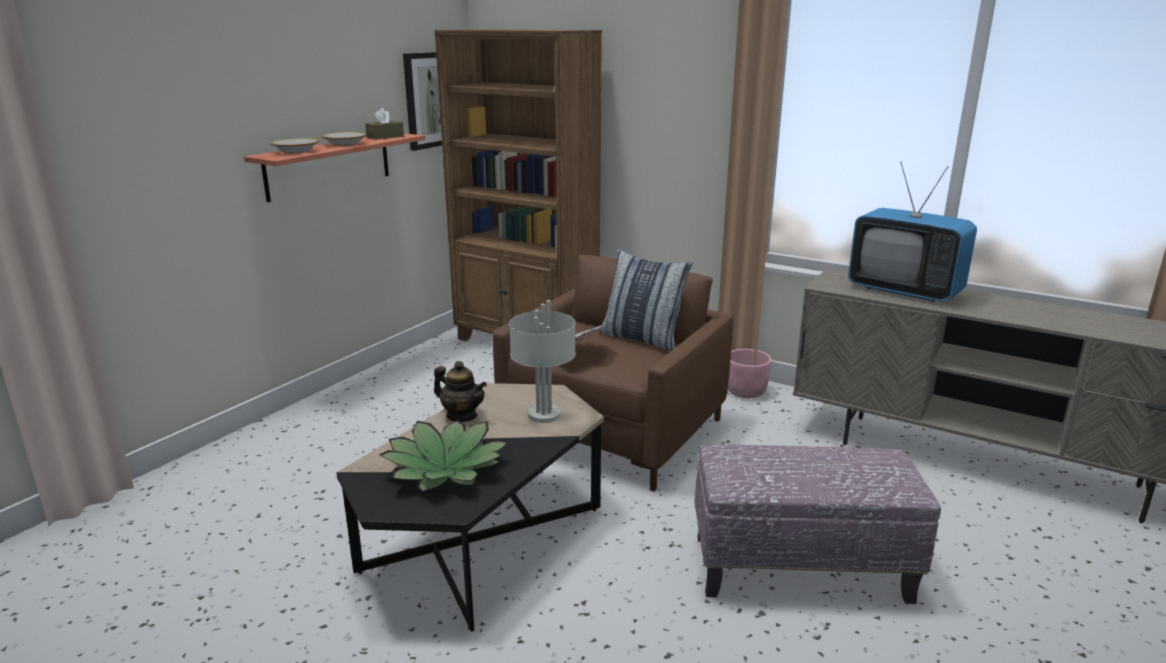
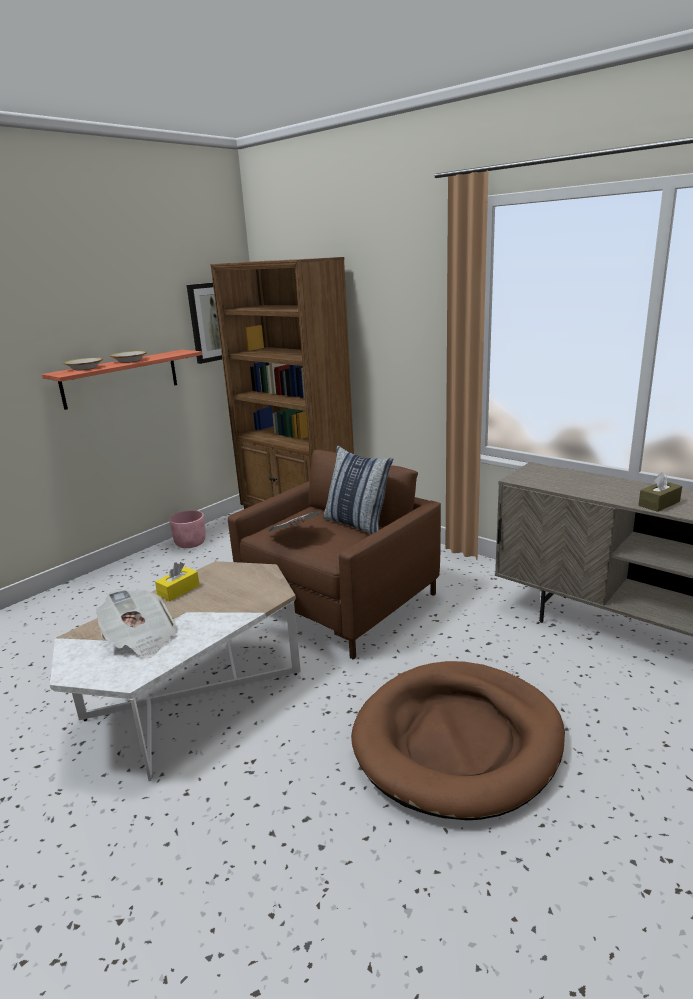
camera: 10 degrees right, 0 degrees up
black coffee table [337,383,604,632] -> white coffee table [50,561,301,781]
brown tissue box [365,108,404,140] -> brown tissue box moved to [638,472,682,512]
potted plant [379,420,509,492] -> newspaper [96,589,177,658]
teapot [434,361,487,422] -> yellow tissue box [155,562,200,601]
grey table lamp [509,300,576,423] -> none
ottoman [695,444,941,604] -> brown dog bed [351,661,565,820]
pink planter [728,349,771,398] -> pink planter moved to [169,510,206,548]
television [848,162,977,302] -> none

